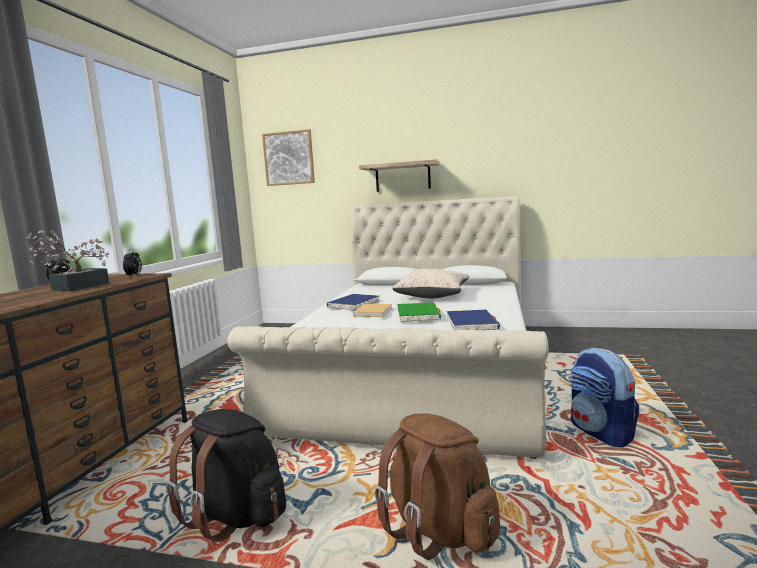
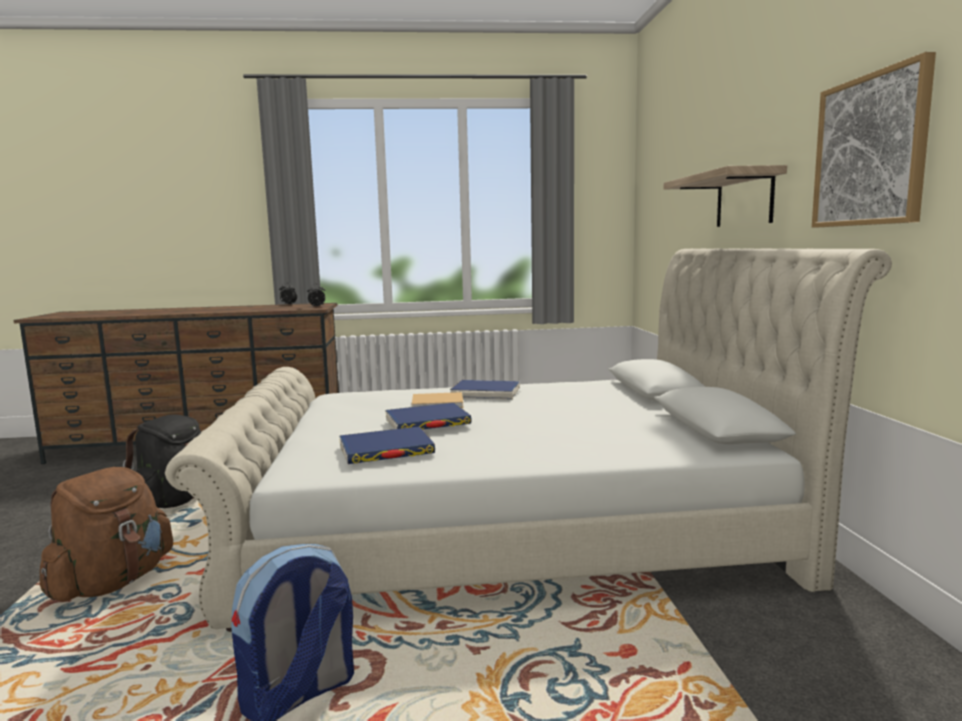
camera: 70 degrees right, 0 degrees up
potted plant [26,230,109,291] -> none
picture [262,129,315,186] -> picture moved to [812,52,936,228]
beige pillow [392,269,469,298] -> none
green book [397,302,442,323] -> blue book [385,403,472,430]

